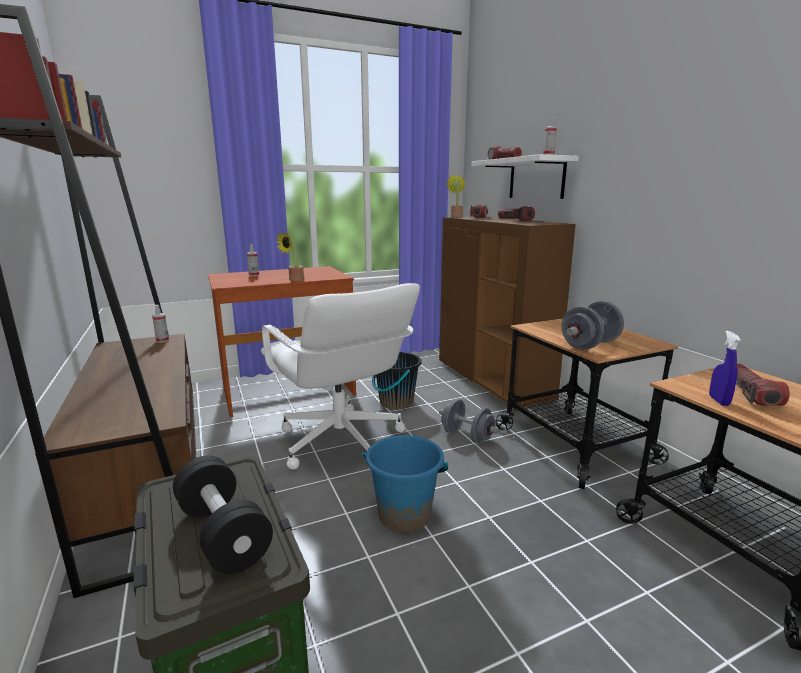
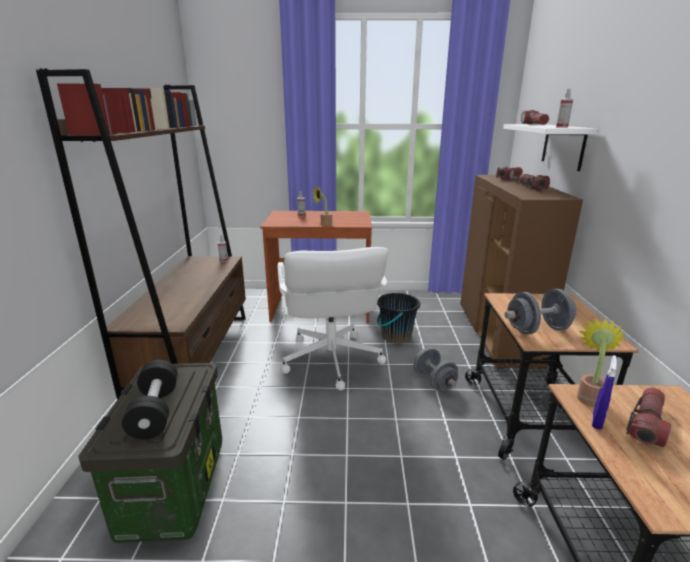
camera: 25 degrees right, 5 degrees up
blue bucket [362,435,448,532] -> none
potted plant [447,174,465,217] -> potted plant moved to [577,318,625,407]

